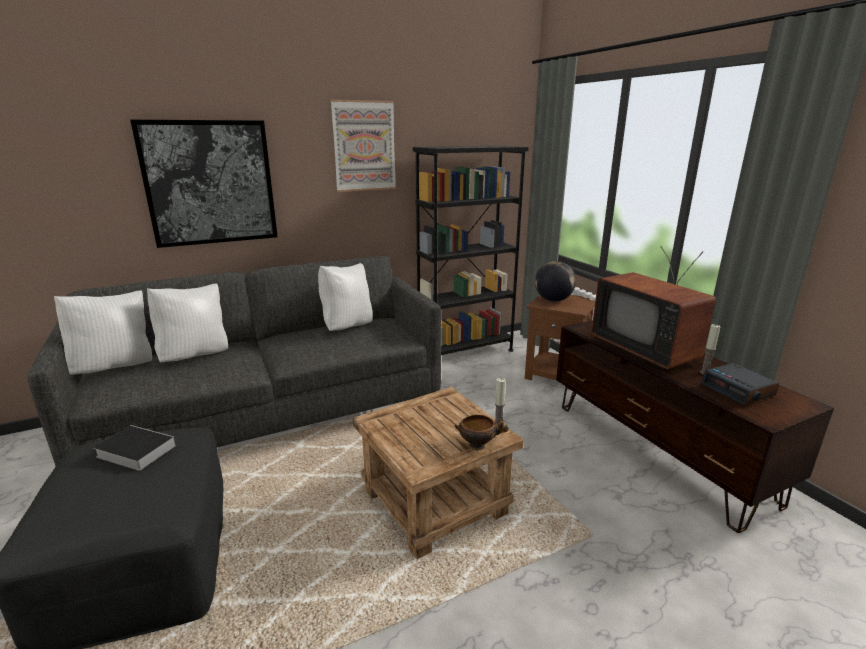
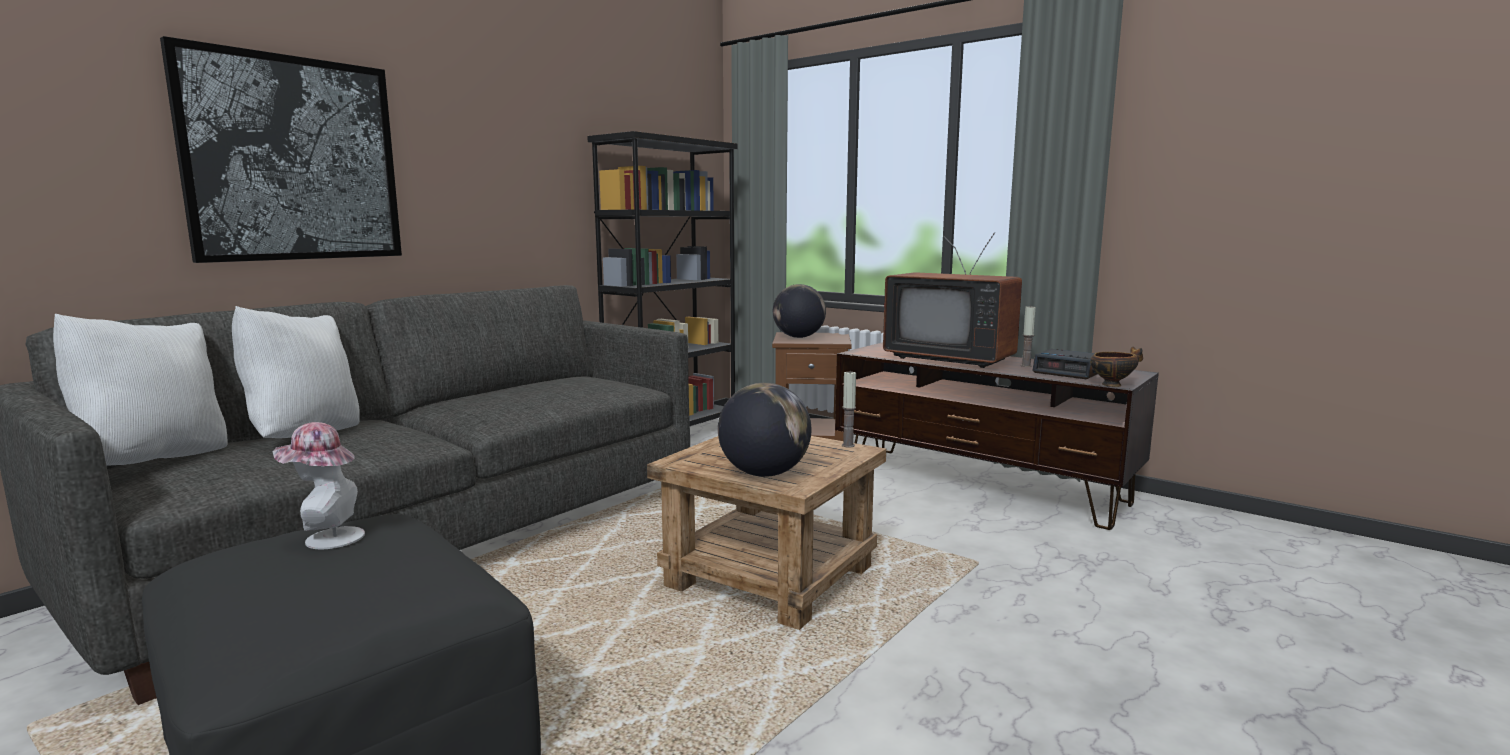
camera: 25 degrees left, 10 degrees down
book [93,425,176,471] -> hat [273,422,365,549]
white pillow [318,263,373,331] -> none
picture [331,99,396,192] -> none
bowl [455,415,509,450] -> bowl moved to [1090,347,1143,387]
none -> globe [718,383,811,477]

